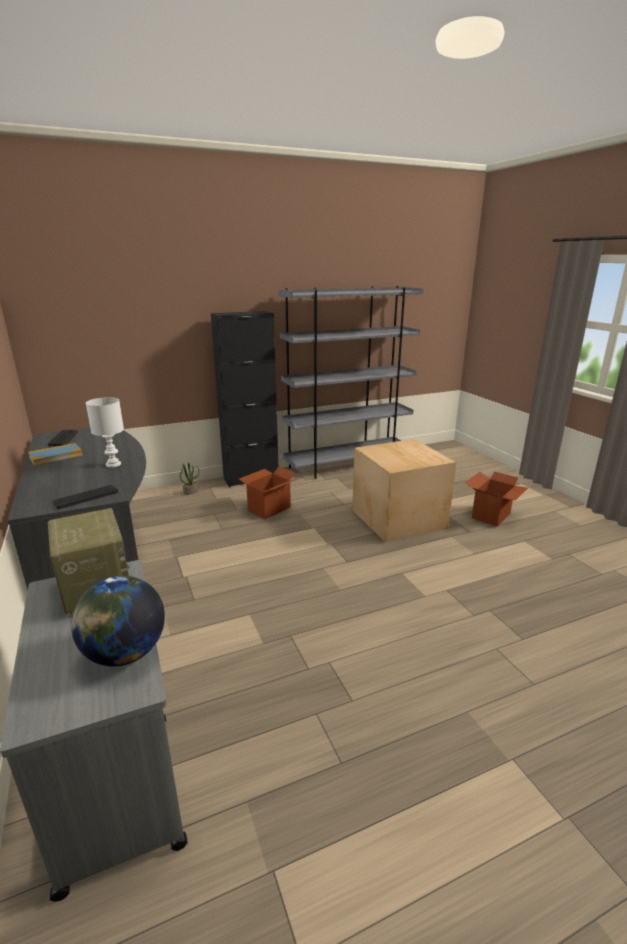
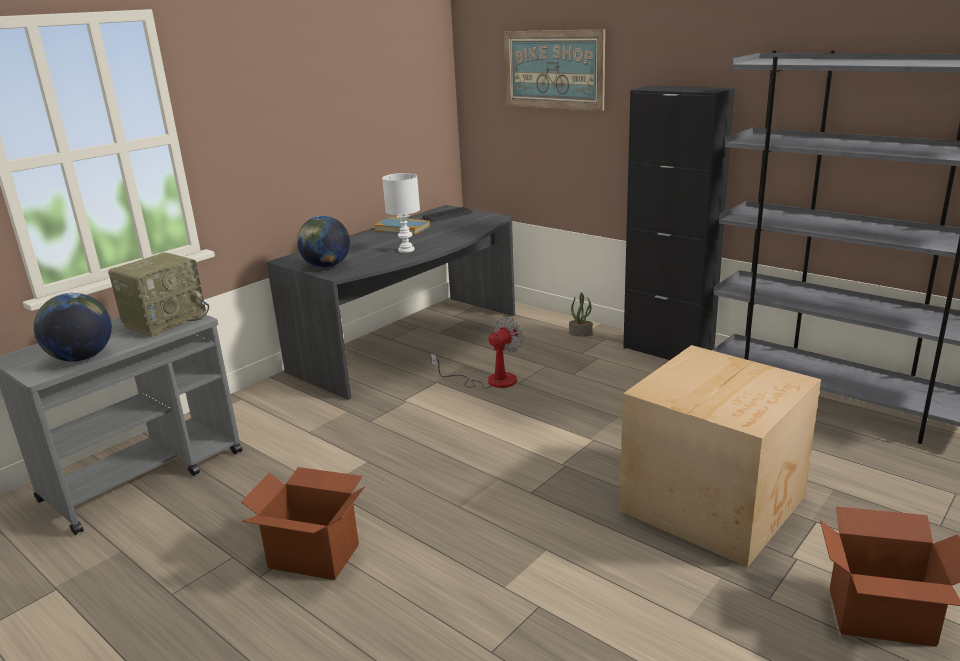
camera: 65 degrees right, 0 degrees up
keyboard [53,485,118,509] -> globe [297,216,350,268]
cardboard box [239,466,297,519] -> cardboard box moved to [241,467,366,580]
none -> fan [431,317,523,389]
none -> picture [504,29,605,111]

